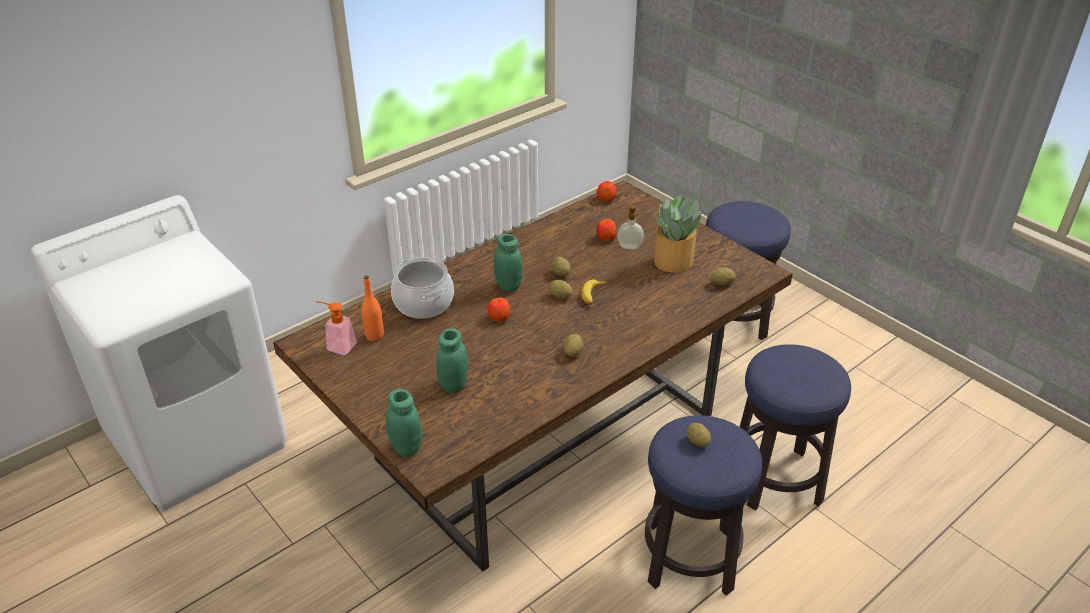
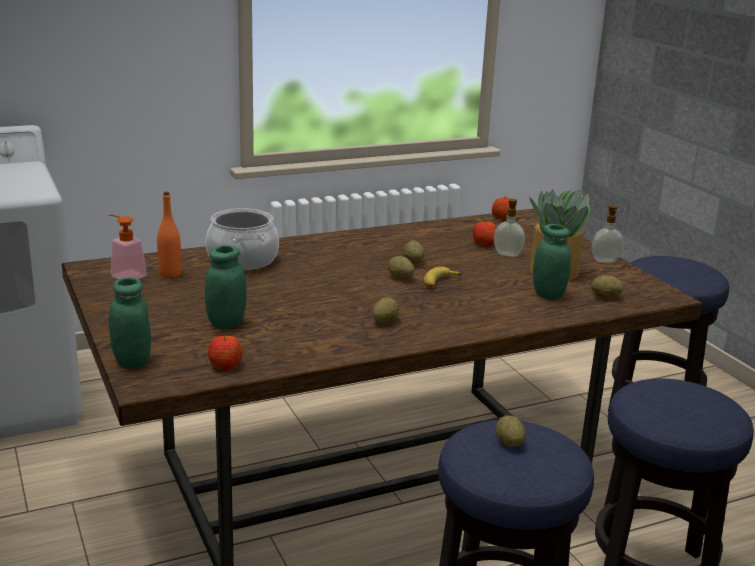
camera: 15 degrees right, 15 degrees down
apple [488,298,510,322] -> apple moved to [208,336,243,370]
green jar [494,234,523,292] -> green jar moved to [533,224,571,300]
none -> soap dispenser [592,205,623,263]

